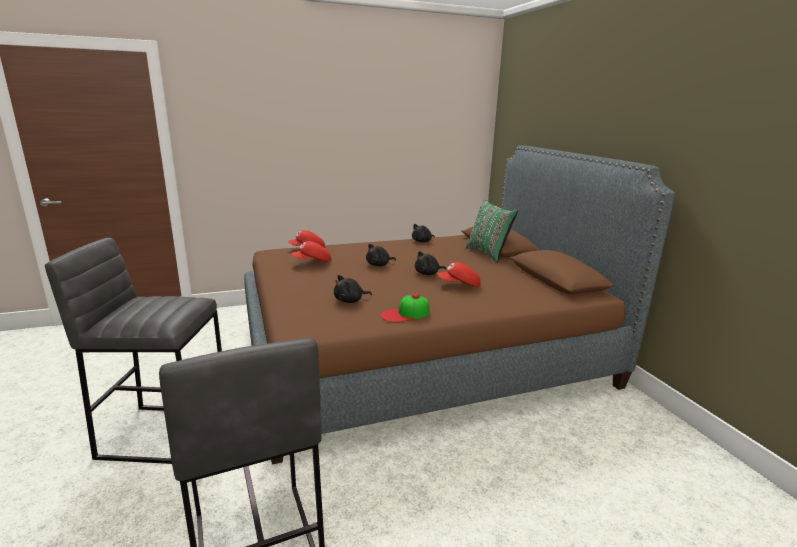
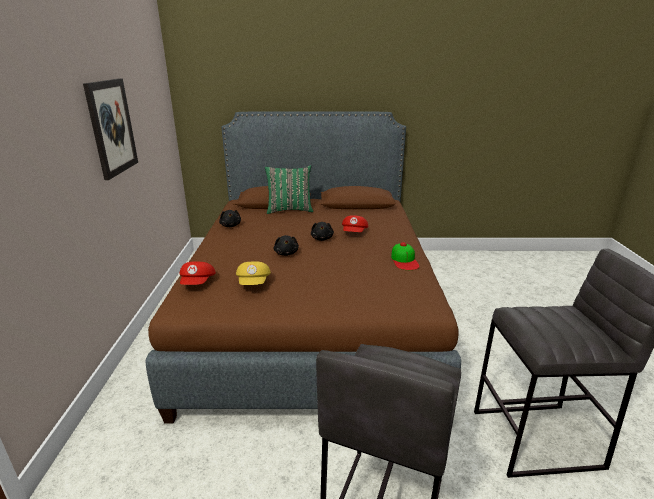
camera: 70 degrees left, 5 degrees up
red cap [291,241,331,262] -> yellow cap [236,261,271,285]
black plush toy [334,275,372,303] -> none
none -> picture [83,78,138,180]

